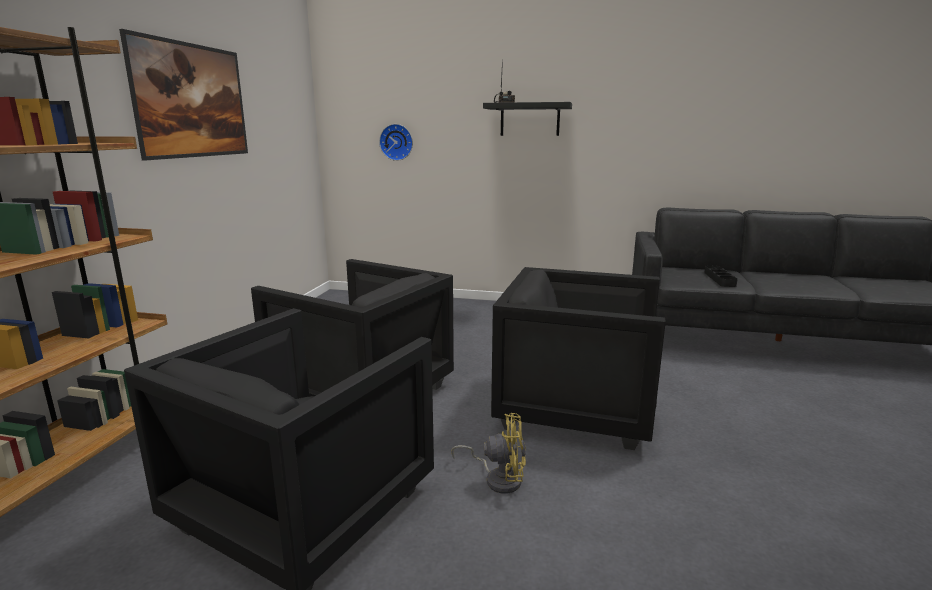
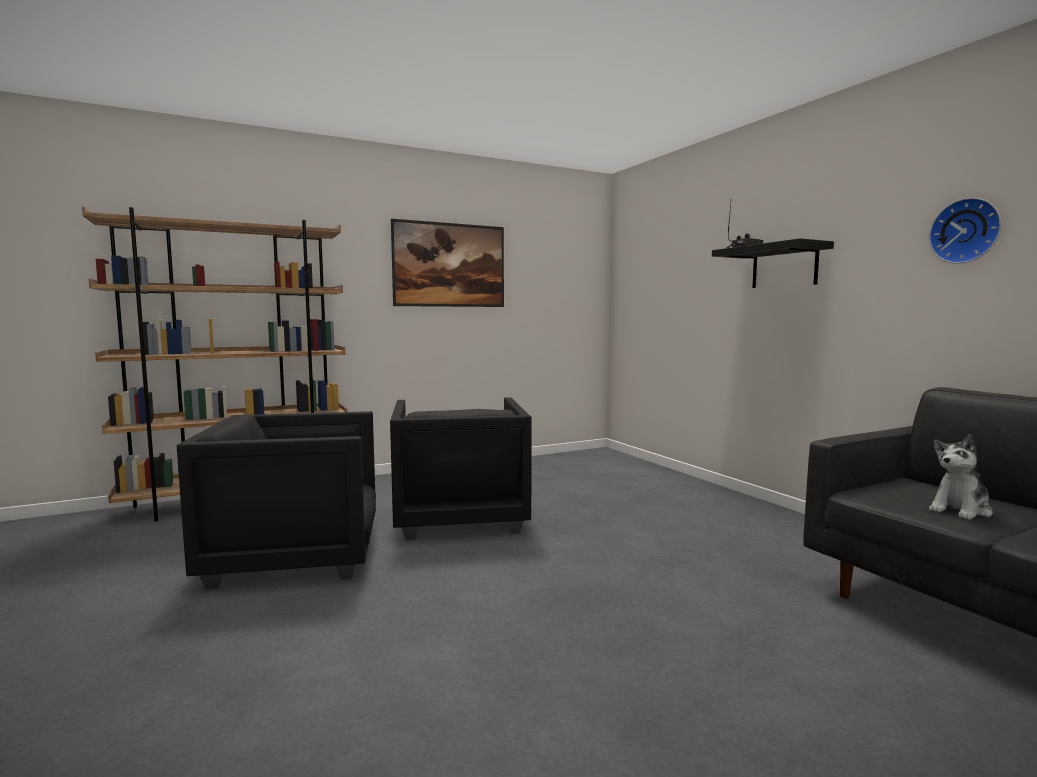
camera: 50 degrees right, 10 degrees down
wall clock [379,124,413,161] -> wall clock moved to [929,198,1002,264]
yellow fan [451,413,526,494] -> none
black armchair [491,267,666,450] -> none
black tray [704,265,738,287] -> plush toy [929,435,993,520]

